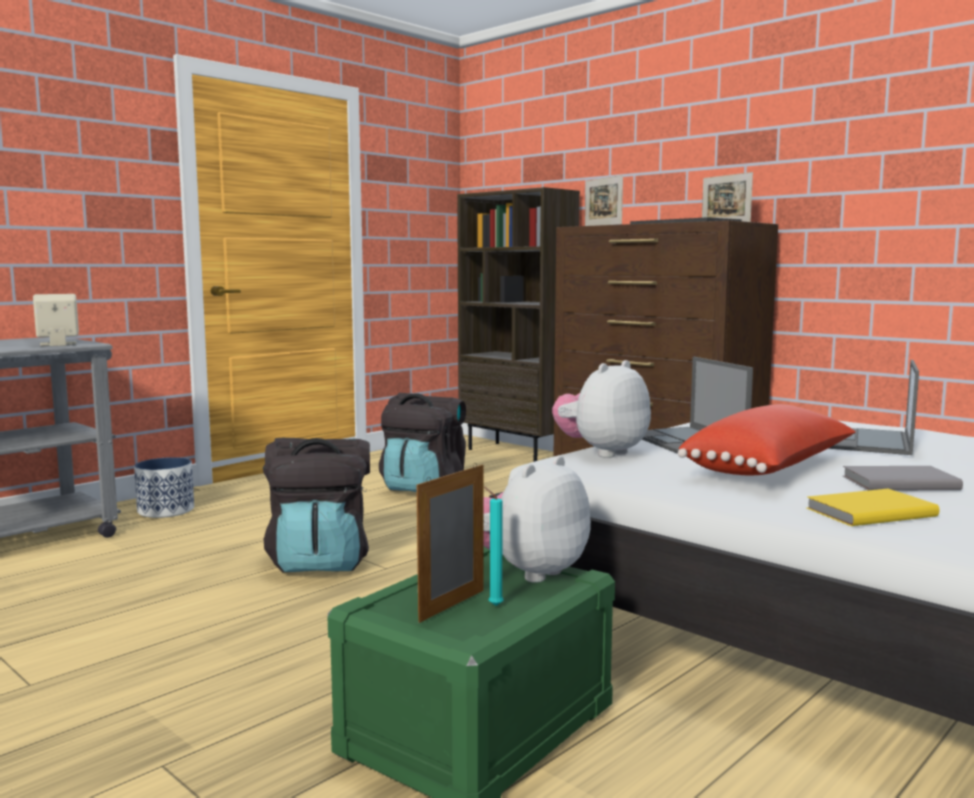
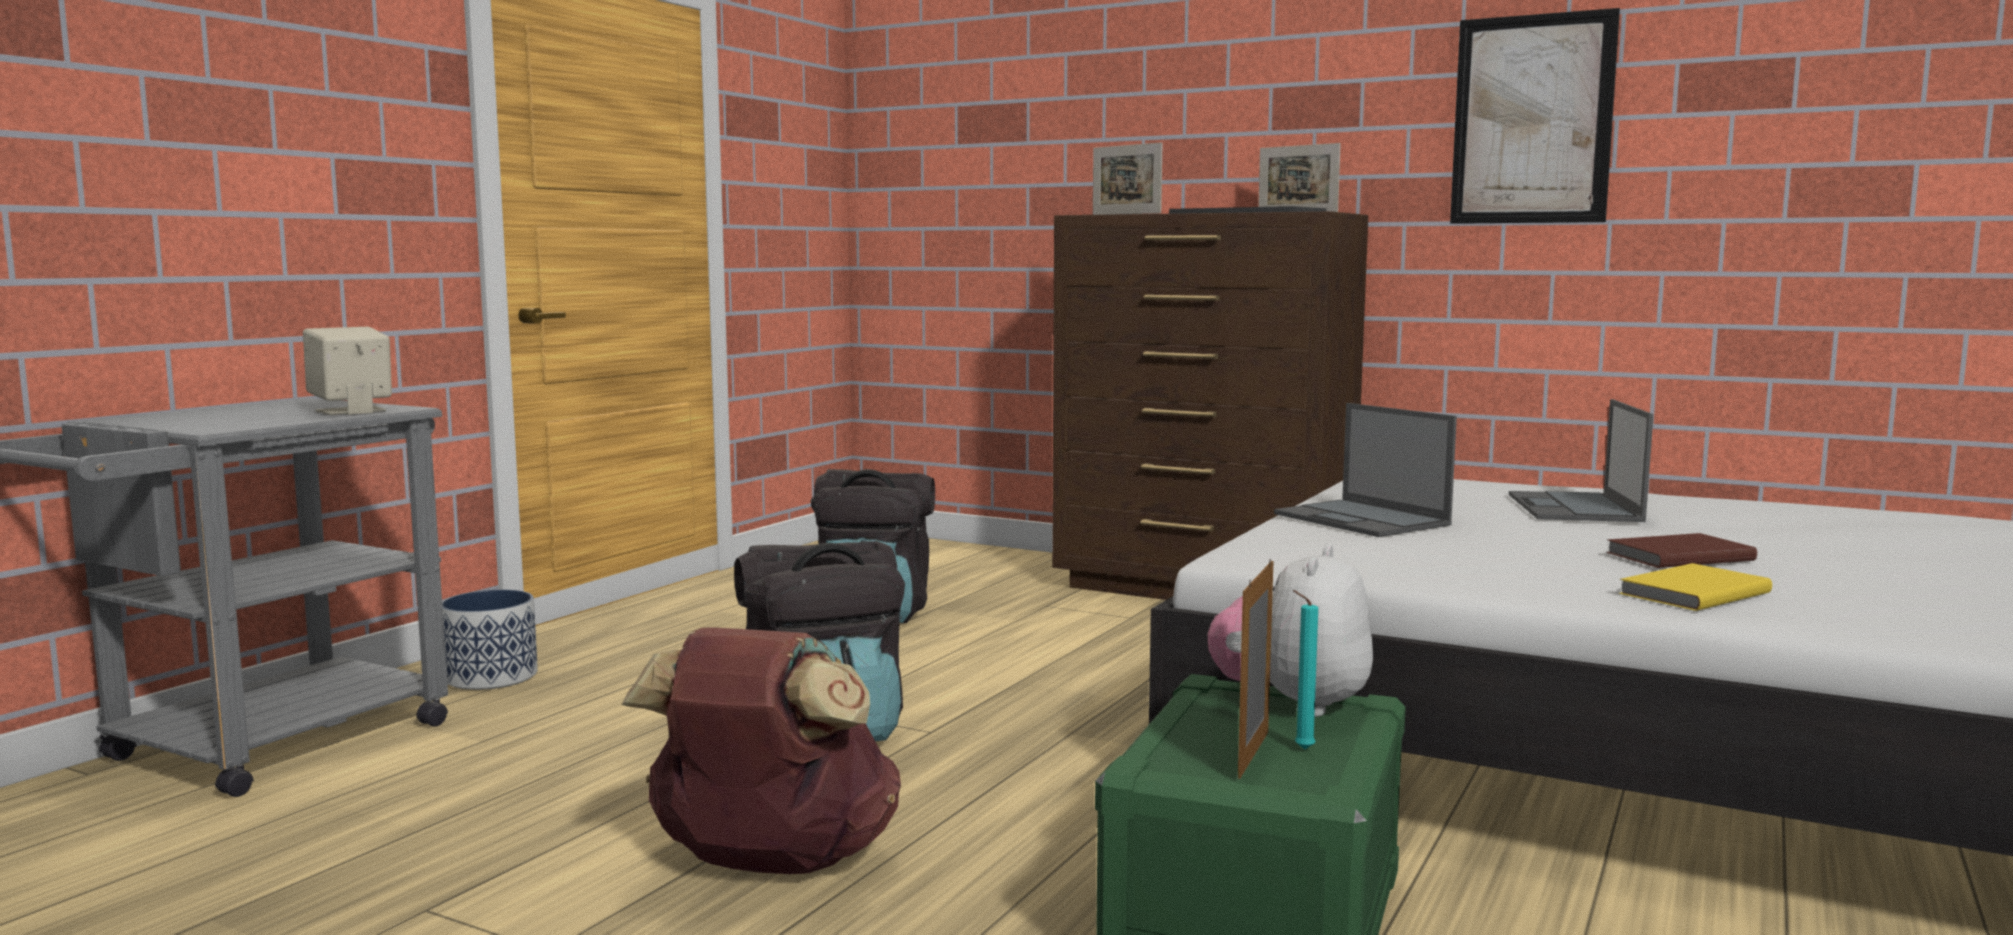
camera: 15 degrees left, 0 degrees up
brown bookcase [457,187,580,462] -> none
plush toy [552,360,651,458] -> none
red pillow [678,404,856,475] -> none
grey book [843,466,963,491] -> brown book [1606,533,1757,568]
none -> brown backpack [622,627,901,874]
none -> picture [1450,8,1620,224]

